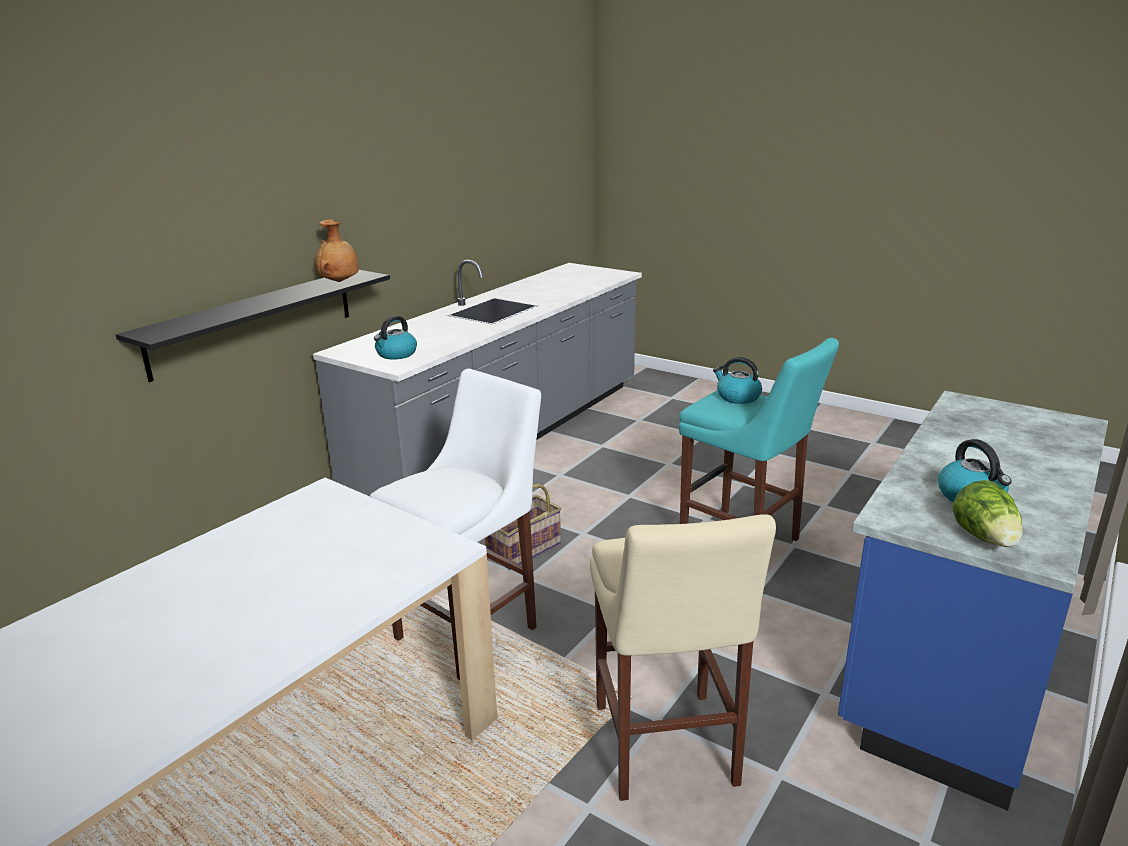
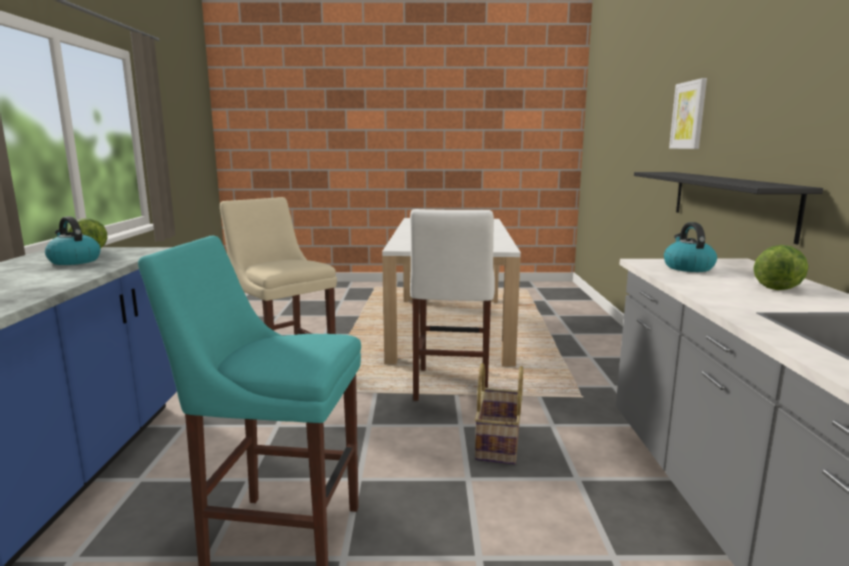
camera: 145 degrees right, 10 degrees down
brown vase [316,219,359,282] -> none
kettle [713,357,762,404] -> none
none -> picture [669,78,707,149]
none -> lettuce [753,245,808,290]

